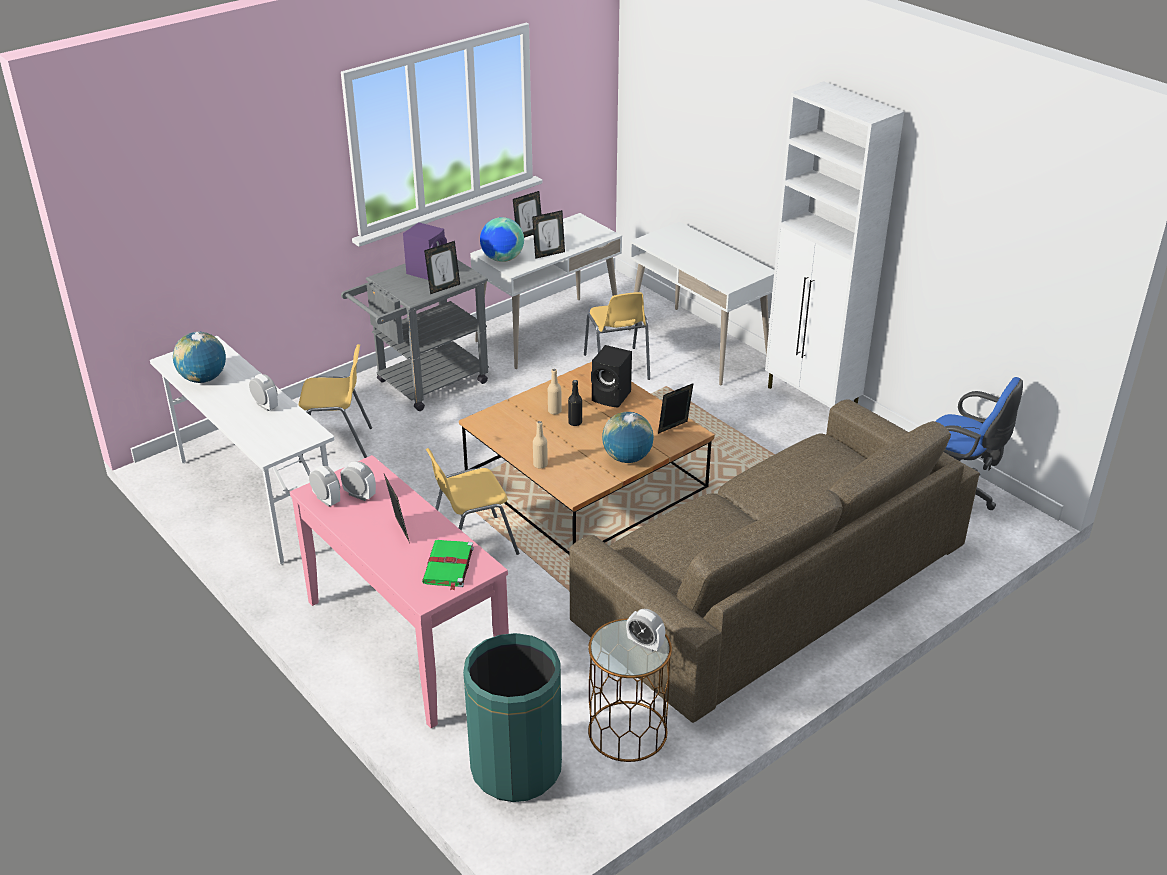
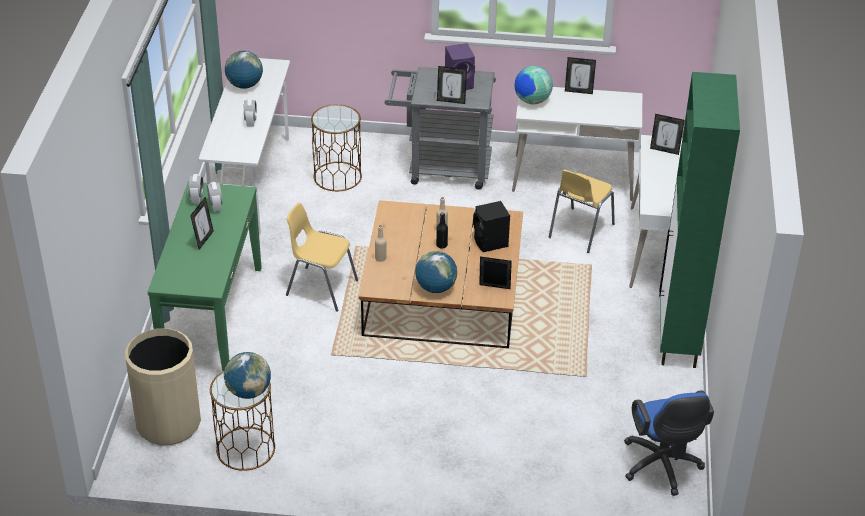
camera: 45 degrees right, 5 degrees up
pink console table [290,455,509,728] -> green console table [148,182,262,371]
yellow chair [298,344,372,462] -> brown side table [311,104,362,191]
green book [422,540,474,590] -> none
green trash can [463,633,562,802] -> beige trash can [125,328,201,445]
picture frame [532,210,565,259] -> picture frame moved to [650,114,685,155]
brown sofa [569,399,979,723] -> none
alarm clock [626,609,666,652] -> globe [224,352,271,399]
white cabinet [765,81,904,408] -> green cabinet [659,72,740,368]

